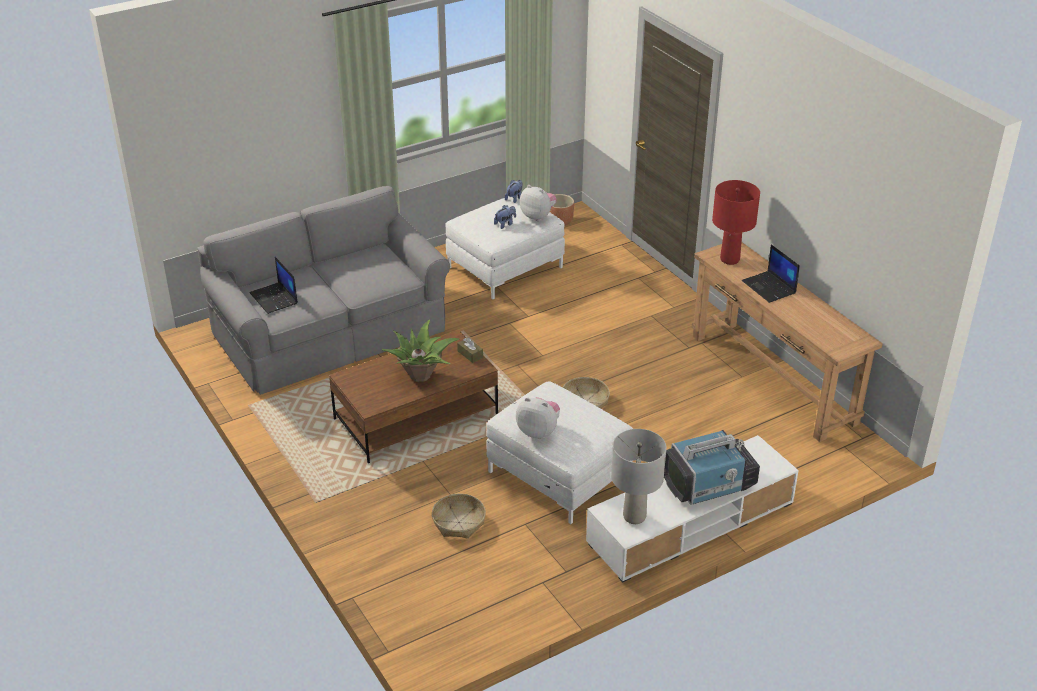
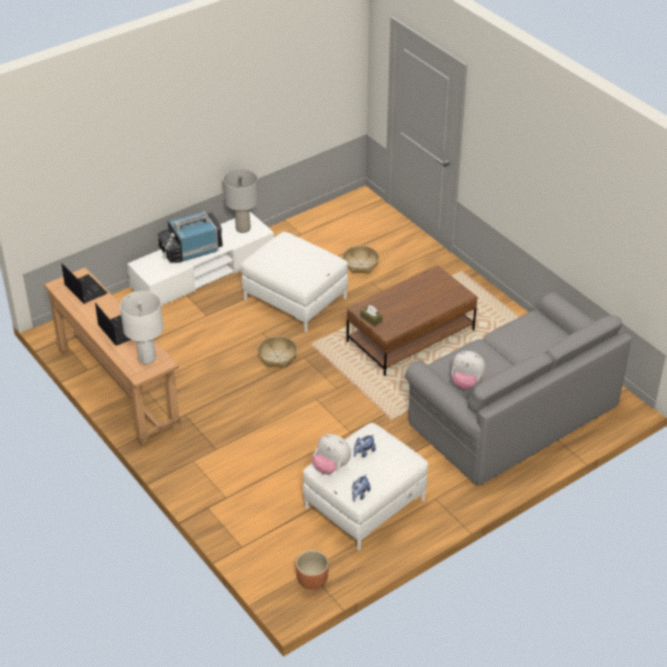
camera: 175 degrees right, 5 degrees up
laptop [250,257,298,314] -> laptop moved to [62,264,107,304]
potted plant [382,320,460,382] -> none
plush toy [516,397,560,439] -> plush toy moved to [452,351,486,390]
red table lamp [712,180,760,265] -> white table lamp [120,291,163,364]

